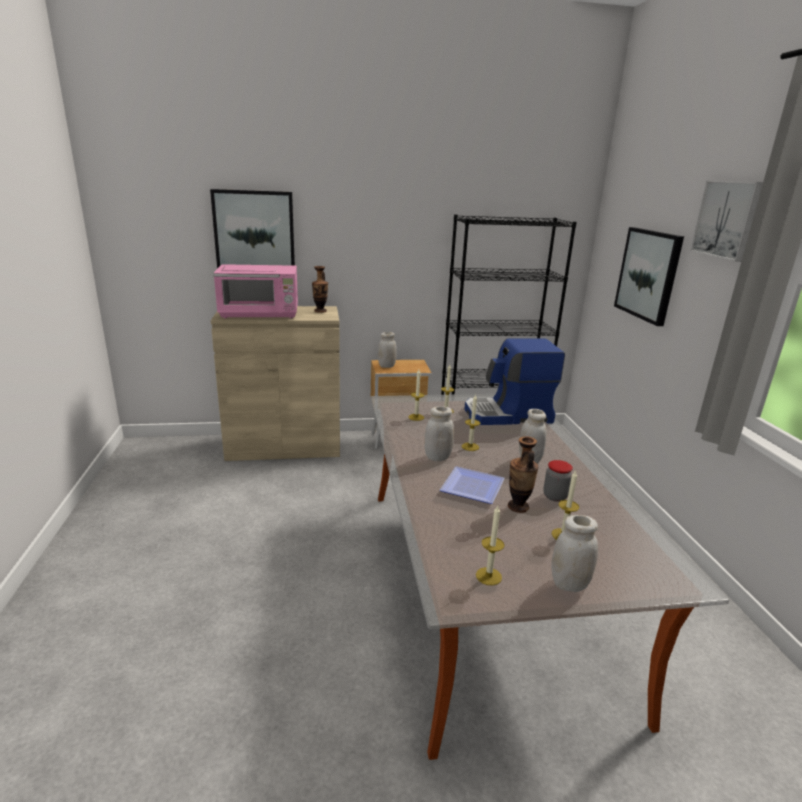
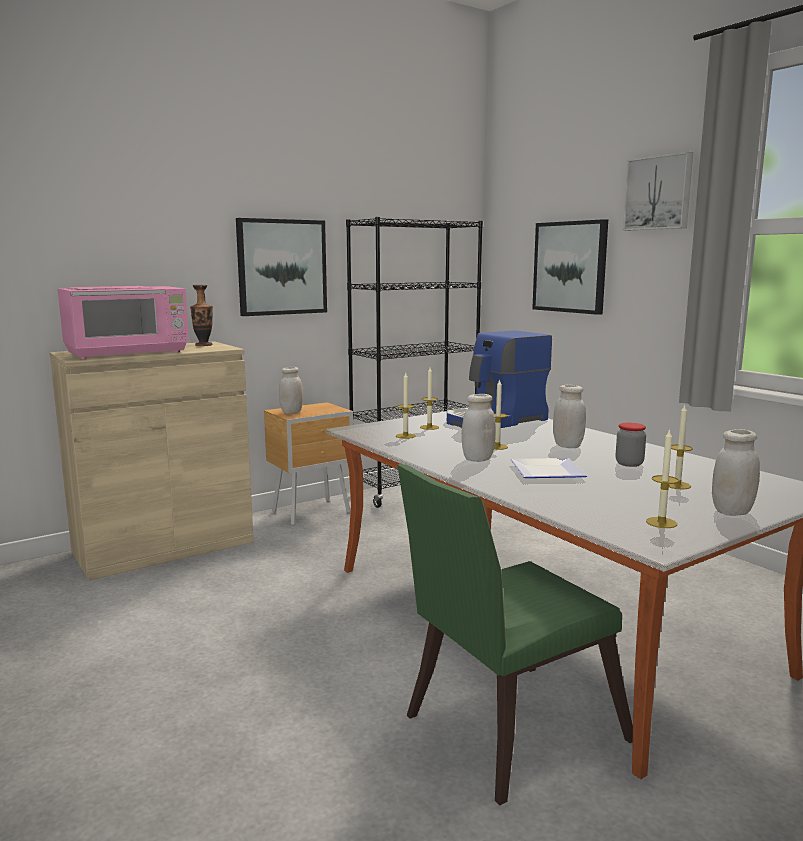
camera: 25 degrees left, 10 degrees down
picture [210,189,295,269] -> picture moved to [236,218,327,316]
vase [508,436,538,513] -> none
none -> green chair [397,464,633,805]

